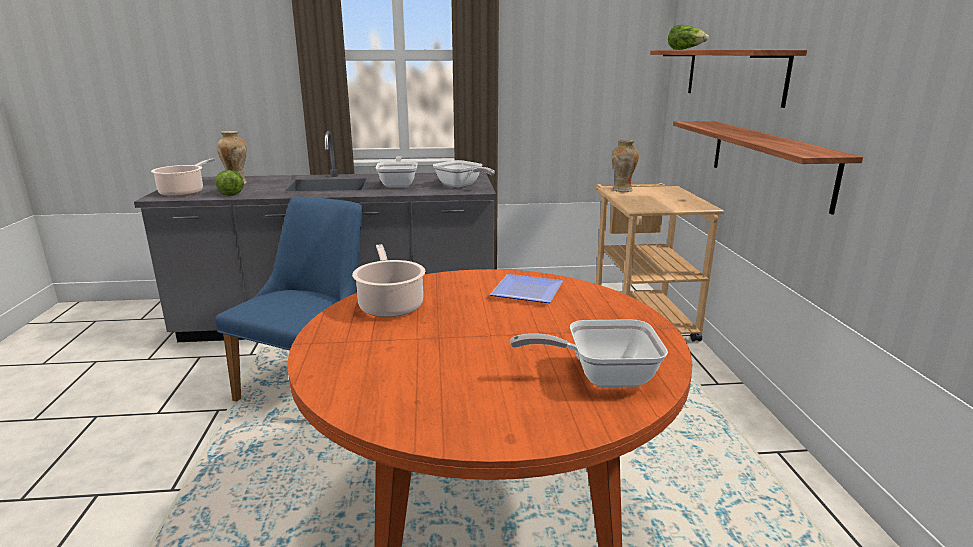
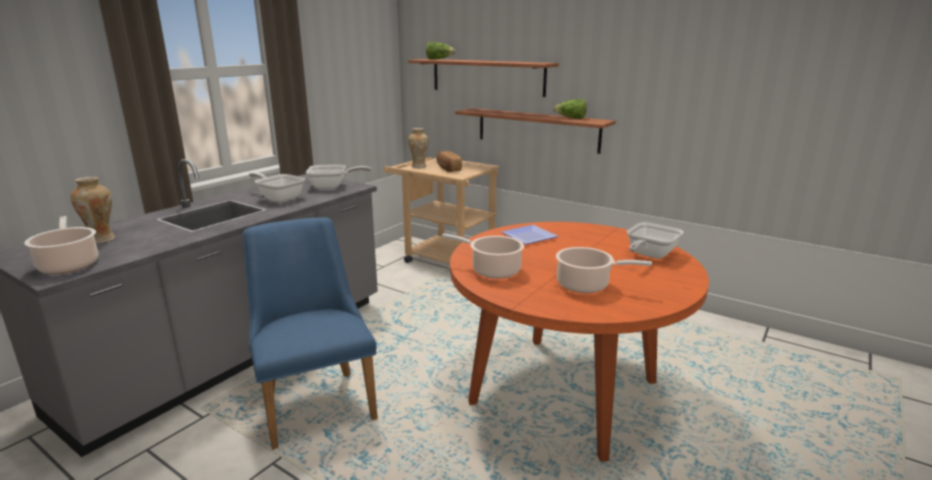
camera: 50 degrees left, 0 degrees up
lettuce [215,170,244,196] -> lettuce moved to [553,99,587,119]
none -> bread [437,151,462,172]
none -> cooking pot [556,247,652,293]

